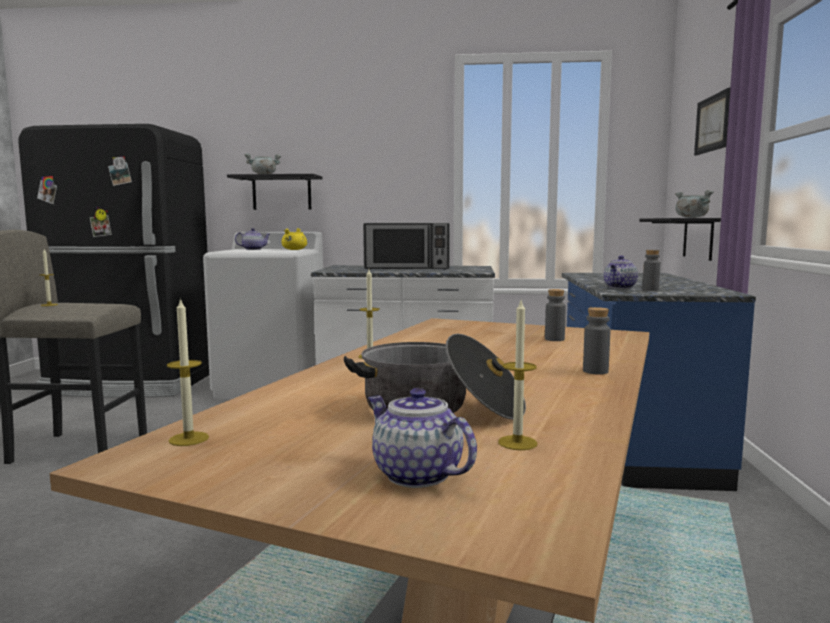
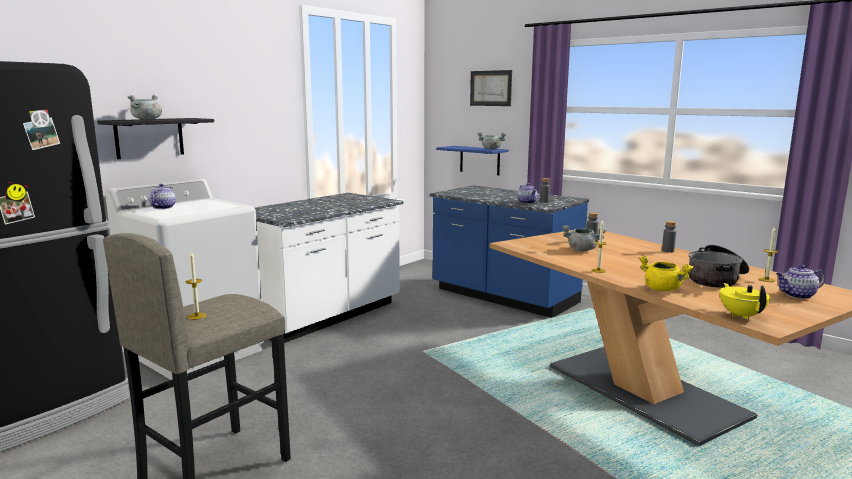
camera: 55 degrees left, 5 degrees up
candle [167,297,209,446] -> yellow teapot [720,283,770,320]
yellow cooking pot [281,228,307,250] -> yellow cooking pot moved to [639,256,693,291]
microwave [363,223,450,270] -> none
black shelf [639,218,721,261] -> blue shelf [436,146,509,175]
none -> grey cooking pot [562,225,606,251]

